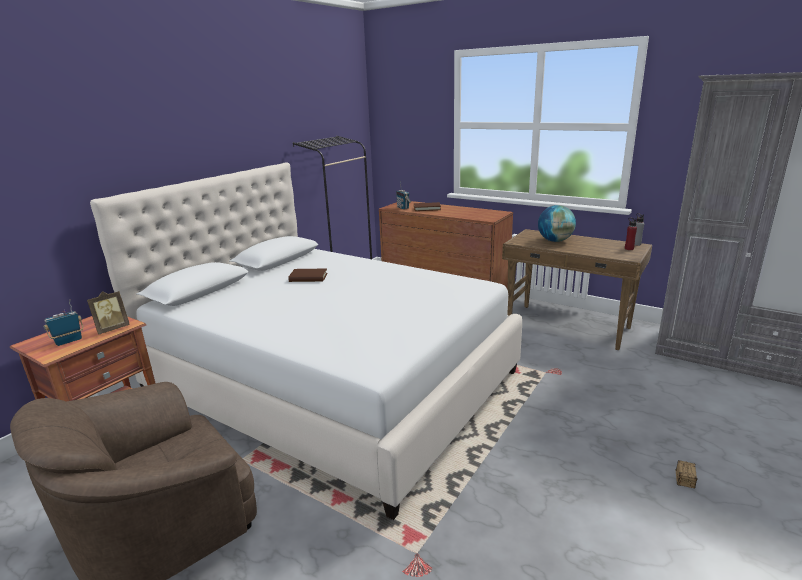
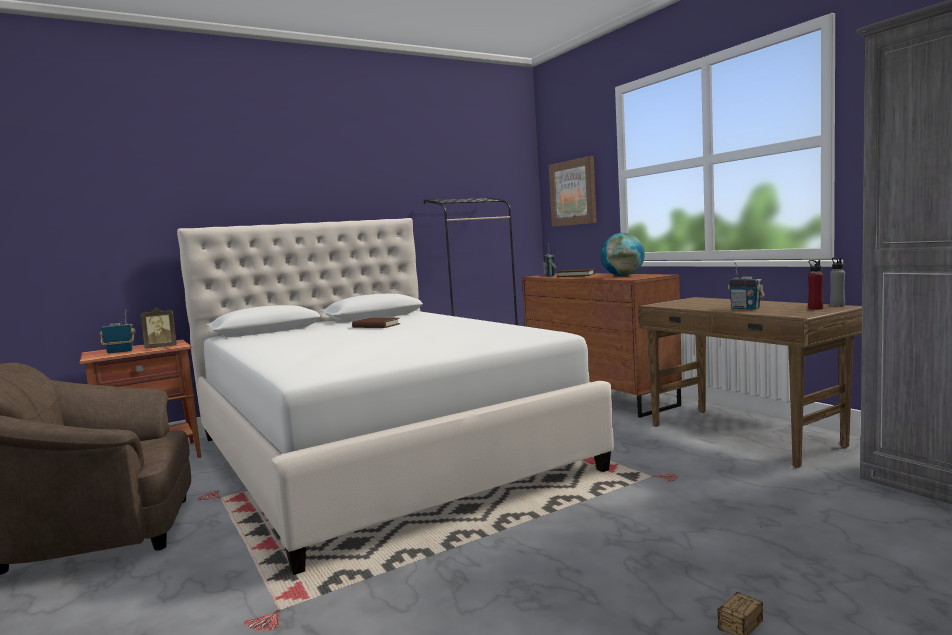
camera: 25 degrees right, 15 degrees down
globe [538,205,576,242] -> globe moved to [600,233,645,276]
none -> picture [549,156,597,227]
none -> radio [728,262,765,310]

